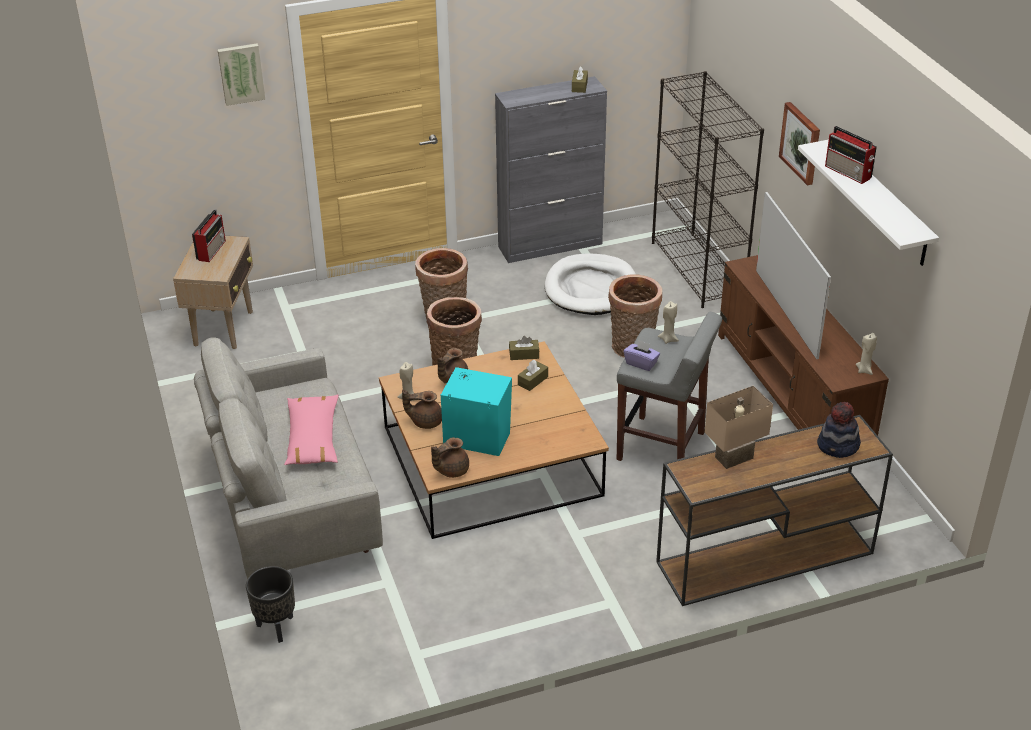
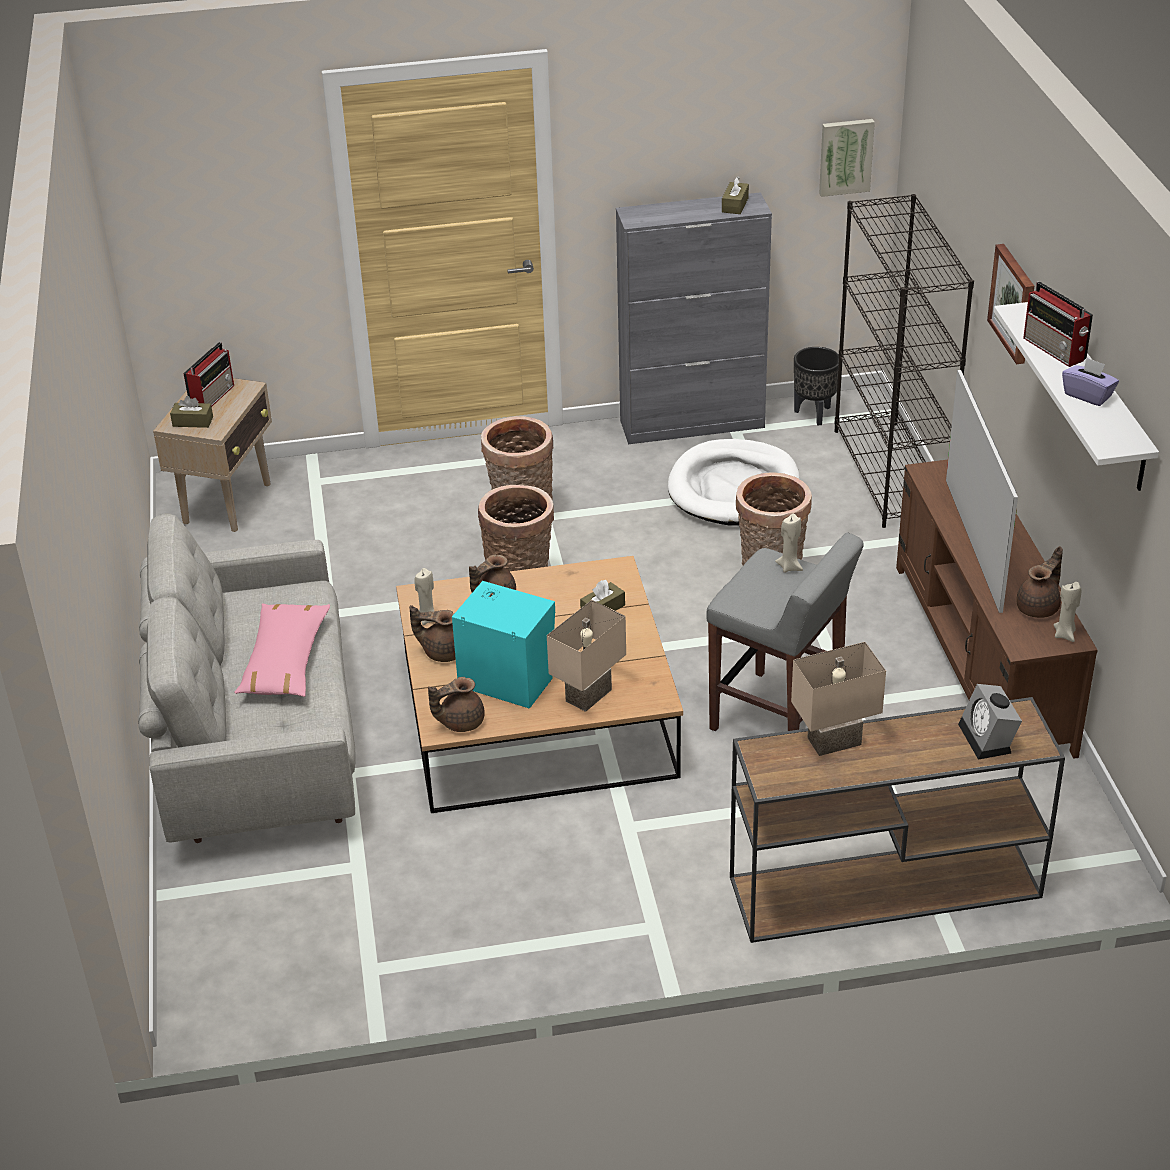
camera: 10 degrees right, 0 degrees up
picture [217,43,265,106] -> picture moved to [819,119,875,197]
black planter [246,566,295,643] -> black planter moved to [794,347,839,425]
brown tissue box [509,336,540,360] -> brown tissue box moved to [170,396,213,428]
purple tissue box [624,340,660,371] -> purple tissue box moved to [1062,357,1119,406]
hat [817,402,861,458] -> alarm clock [958,684,1022,760]
none -> beige table lamp [547,600,626,712]
none -> brown teapot [1016,546,1063,618]

